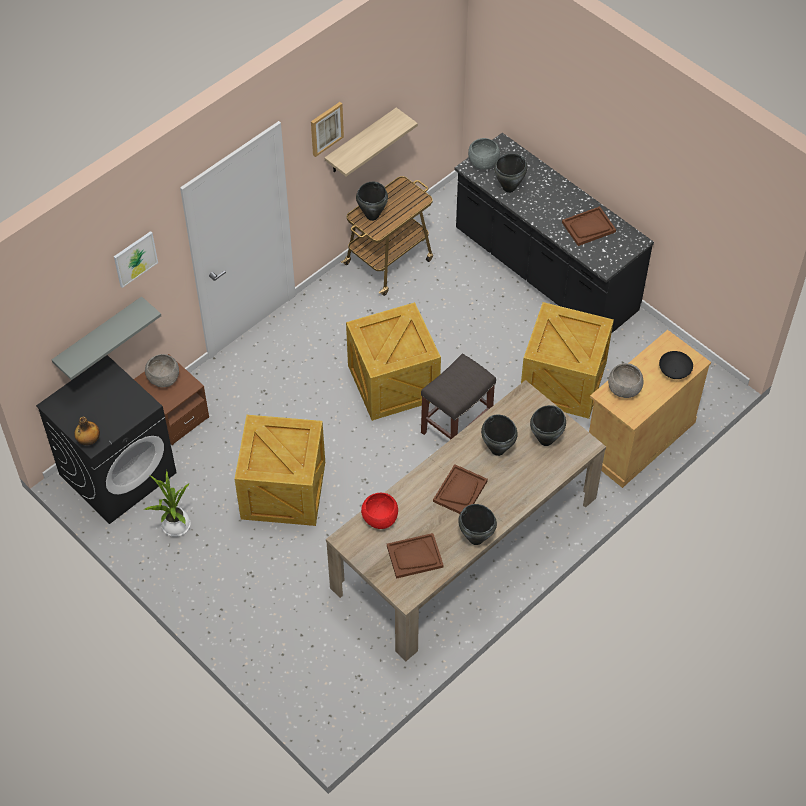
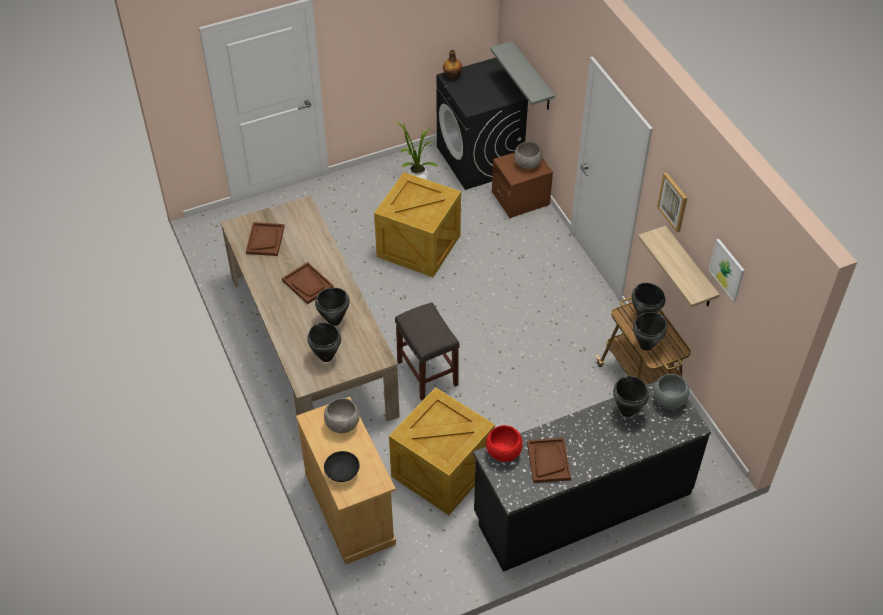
camera: 110 degrees right, 5 degrees down
picture [114,231,158,288] -> picture moved to [709,239,745,302]
crate [346,302,441,421] -> none
red bowl [361,493,398,529] -> red bowl moved to [486,425,523,462]
black cooking pot [458,504,497,545] -> black cooking pot moved to [633,312,667,351]

